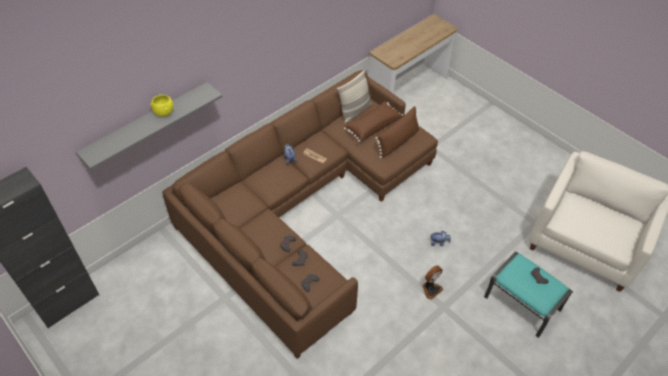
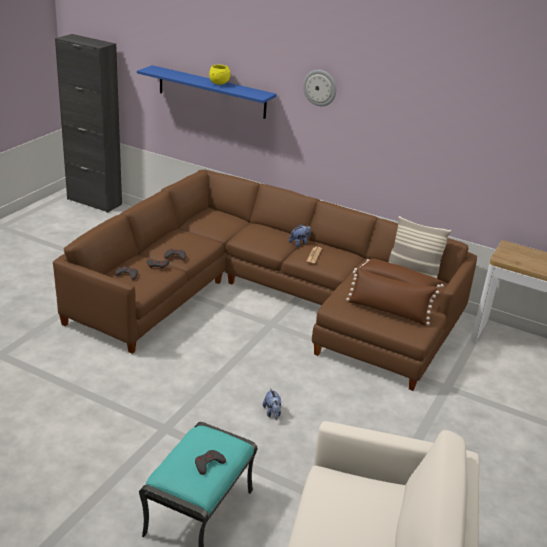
camera: 70 degrees right, 20 degrees down
grey shelf [76,82,222,170] -> blue shelf [137,65,277,119]
fan [422,266,443,300] -> none
none -> wall clock [303,70,336,106]

